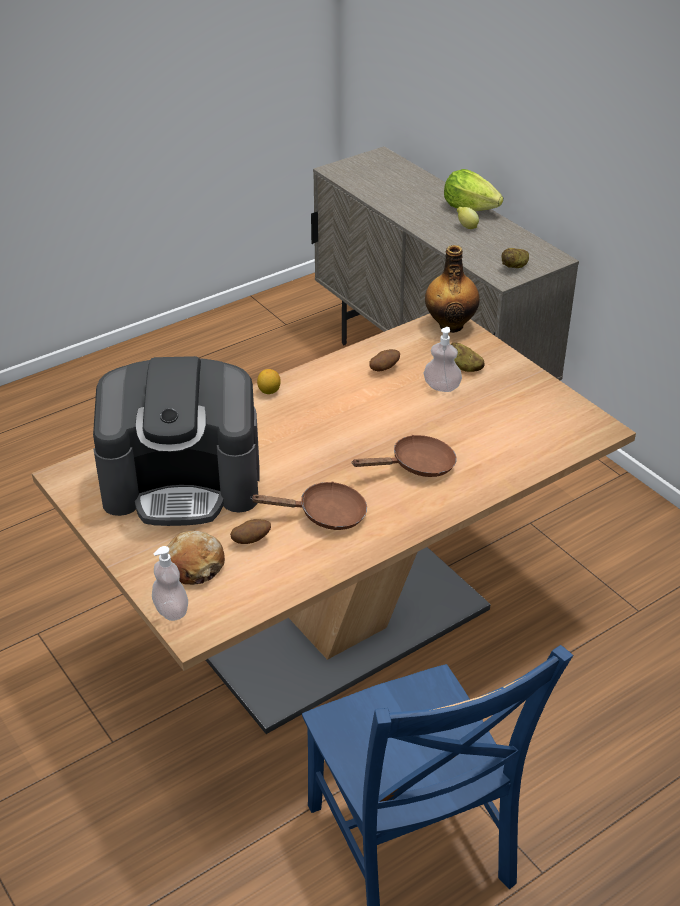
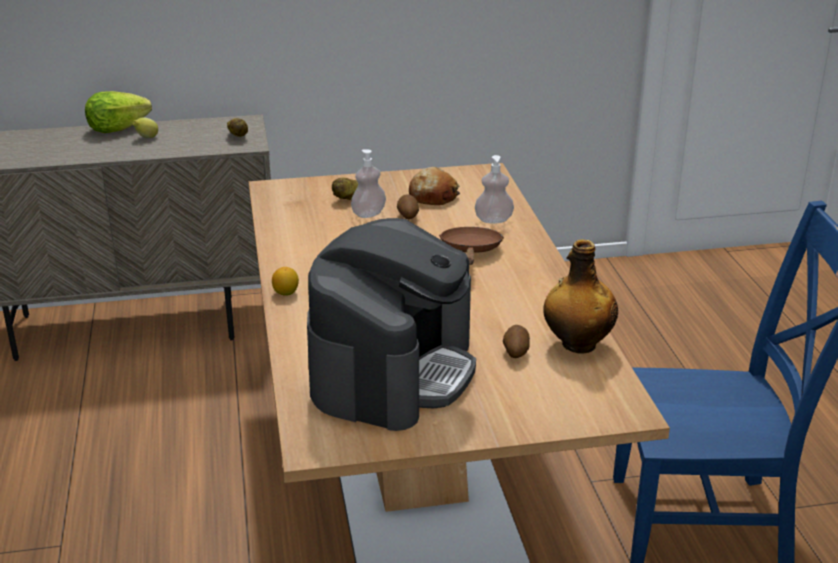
camera: 65 degrees left, 10 degrees down
soap dispenser [152,546,188,621] -> soap dispenser moved to [475,155,514,224]
bread [167,531,225,585] -> bread moved to [409,167,460,205]
brown frying pan [250,481,367,530] -> none
potato [369,349,400,372] -> potato moved to [397,194,419,219]
bottle [425,245,480,333] -> bottle moved to [543,239,618,354]

